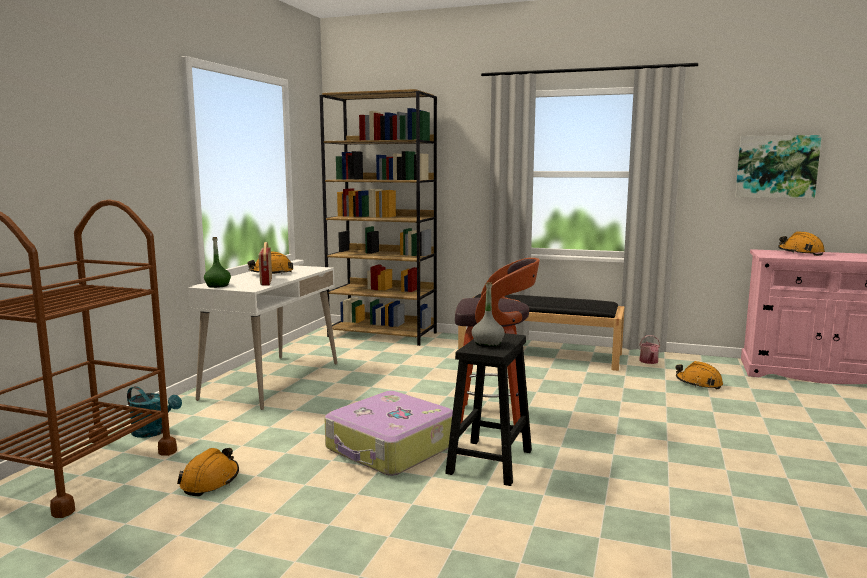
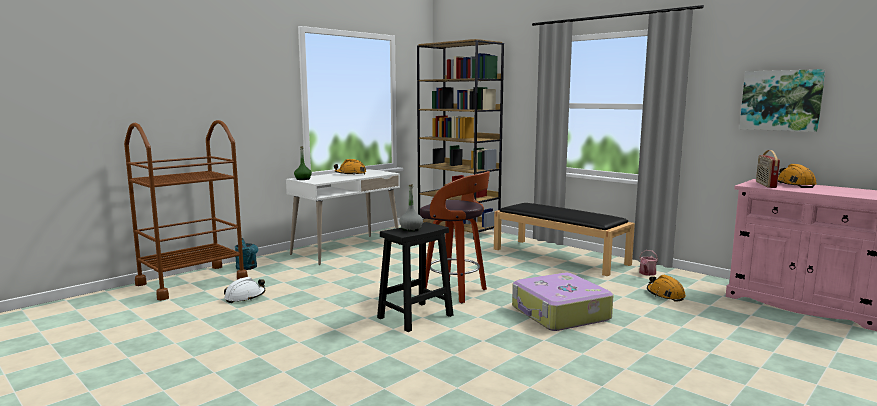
camera: 25 degrees right, 0 degrees up
orange hard hat [177,448,239,496] -> white hard hat [224,277,265,303]
radio [258,242,272,286] -> radio moved to [756,150,780,188]
suitcase [324,391,453,476] -> suitcase moved to [512,273,613,331]

